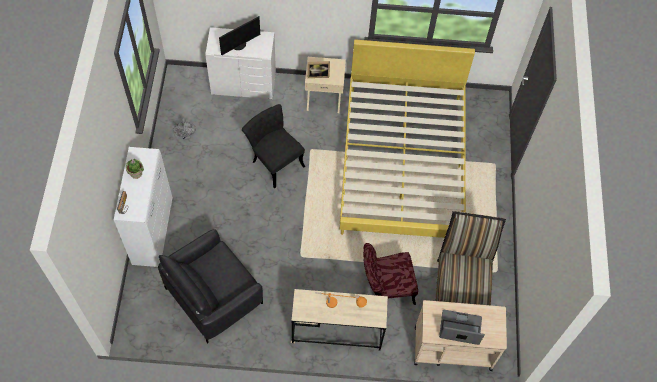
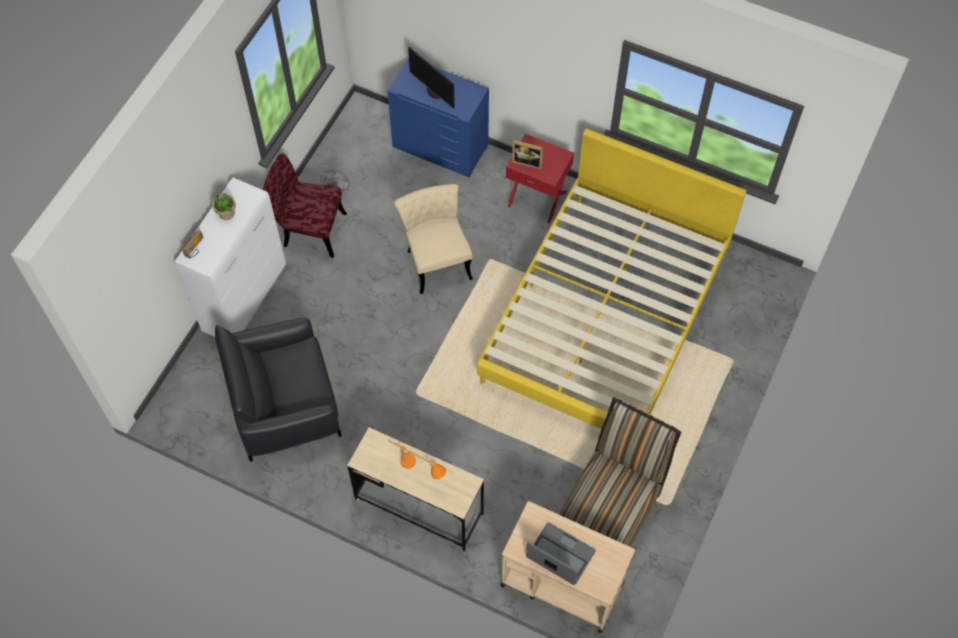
camera: 25 degrees right, 0 degrees up
white dresser [205,27,276,99] -> blue dresser [387,58,489,178]
monitor [219,16,260,55] -> monitor turned 60 degrees clockwise [408,47,455,108]
black chair [242,104,305,188] -> beige chair [394,184,473,294]
beige nightstand [305,57,346,113] -> red nightstand [506,134,574,224]
red chair [363,243,418,305] -> red chair moved to [263,153,347,258]

